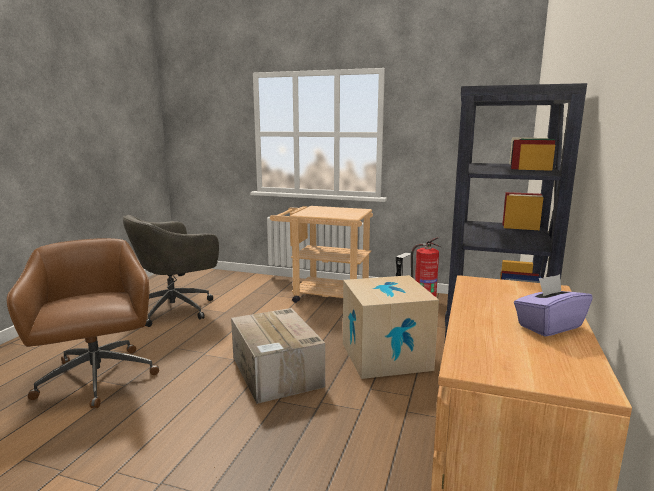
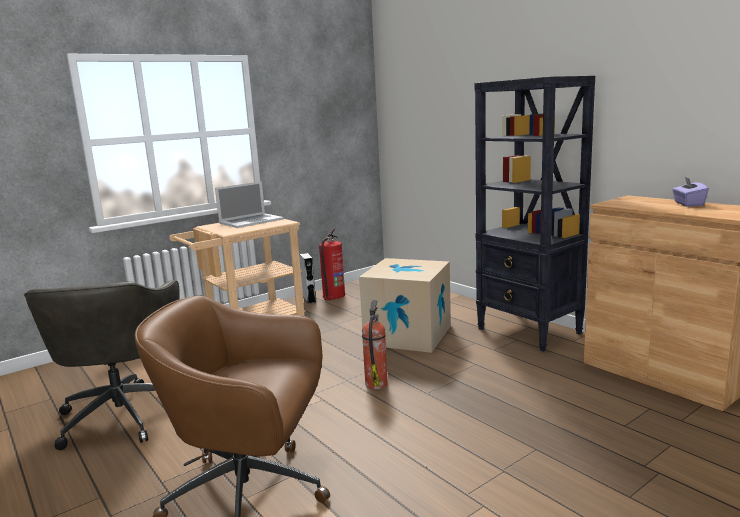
camera: 55 degrees left, 0 degrees up
cardboard box [231,308,325,404] -> fire extinguisher [362,300,388,389]
none -> laptop [215,181,284,228]

